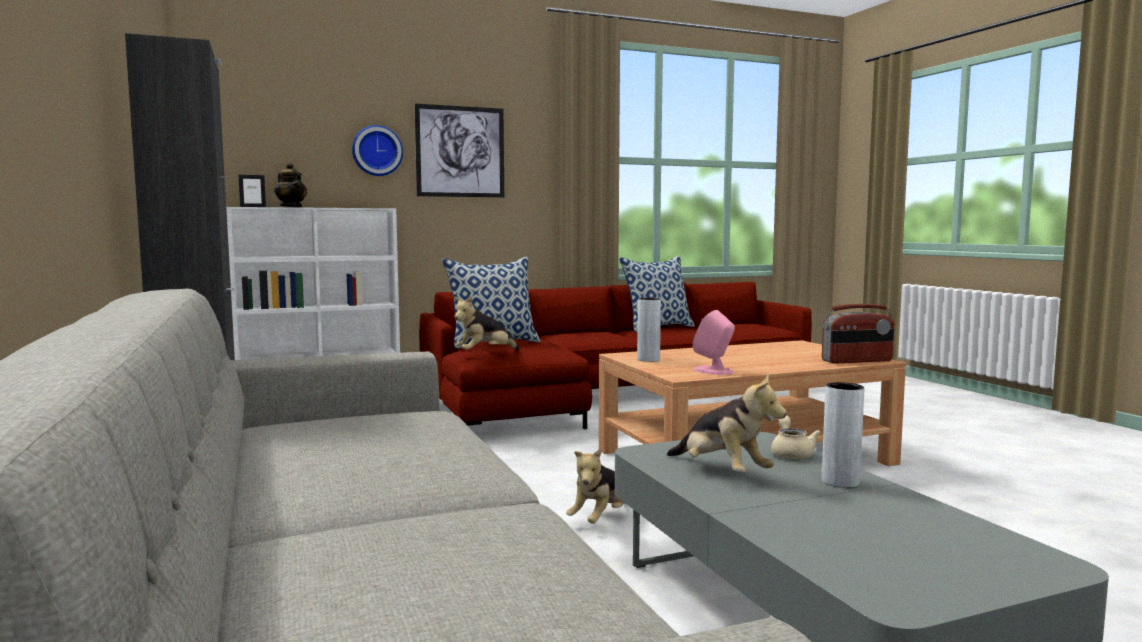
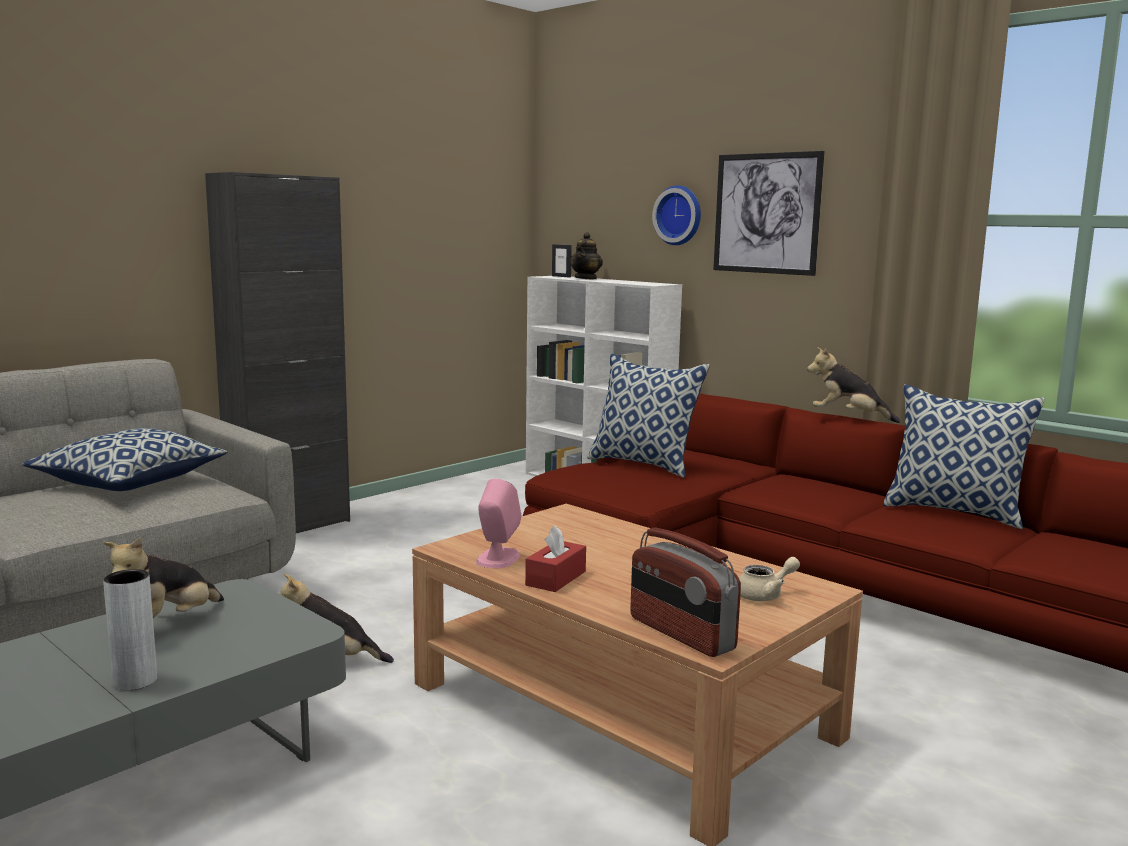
camera: 65 degrees right, 5 degrees up
plush toy [454,296,520,350] -> plush toy moved to [807,347,900,423]
grey vase [637,298,661,362] -> none
beige teapot [771,415,821,459] -> beige teapot moved to [739,557,800,602]
none -> pillow [22,428,227,491]
none -> red tissue box [525,525,586,592]

